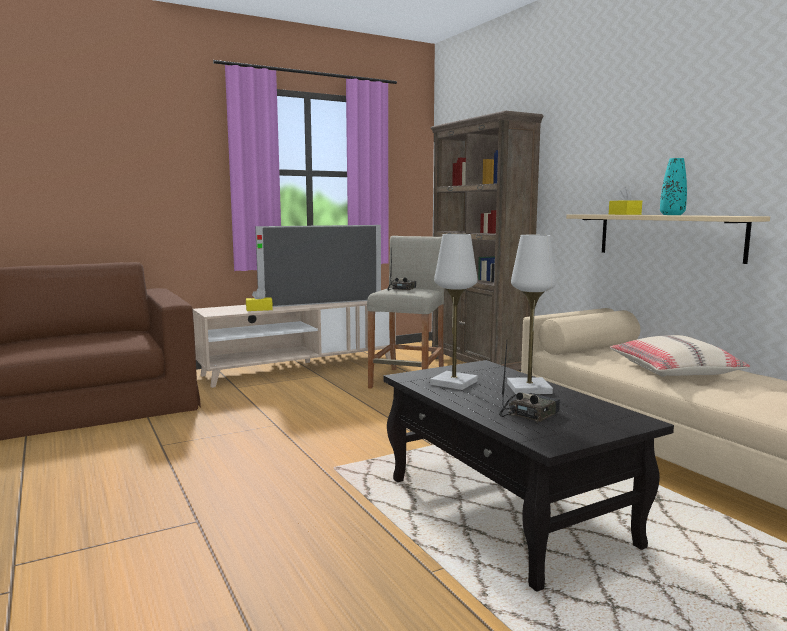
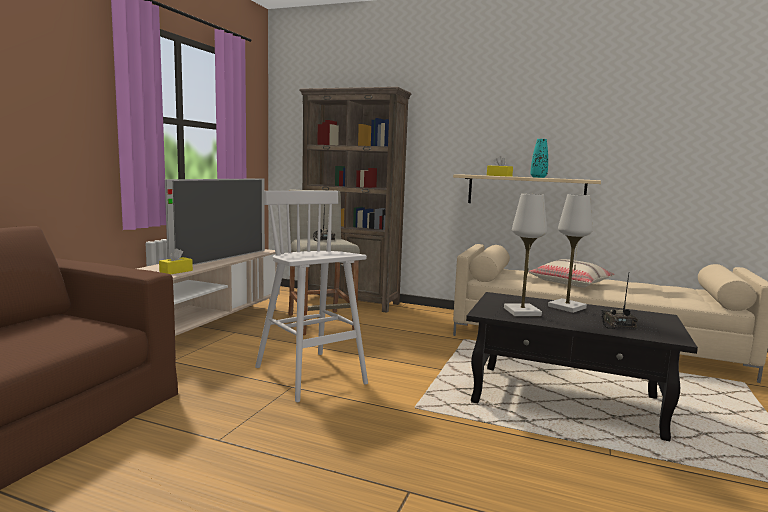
camera: 40 degrees left, 0 degrees up
none -> white stool [255,191,368,402]

